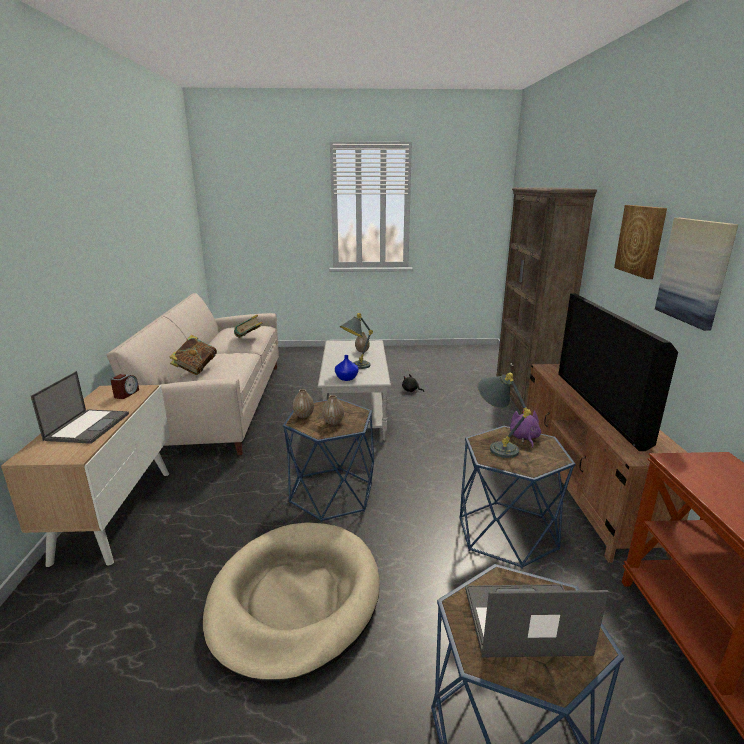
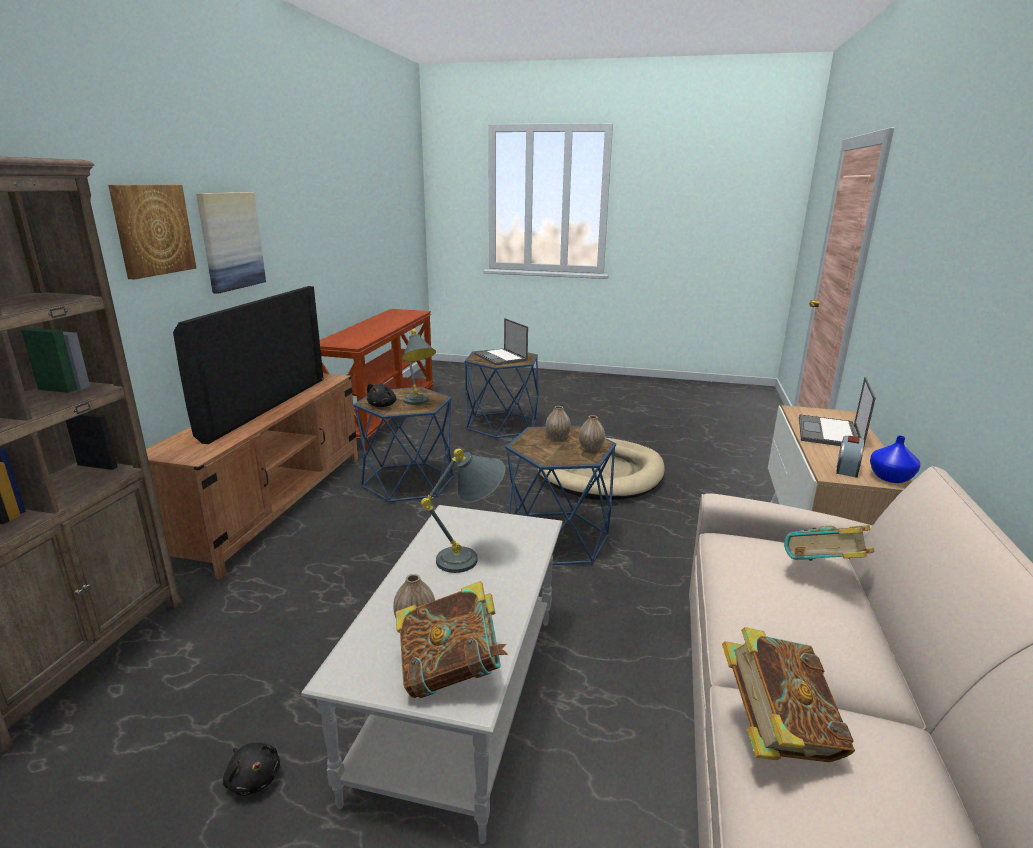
camera: 165 degrees left, 0 degrees up
blue vase [335,355,359,381] -> blue vase moved to [870,435,920,483]
laptop [465,584,608,657] -> laptop turned 45 degrees clockwise [474,318,528,365]
purple plush toy [510,409,541,448] -> black plush toy [367,383,396,407]
none -> book [396,581,508,698]

